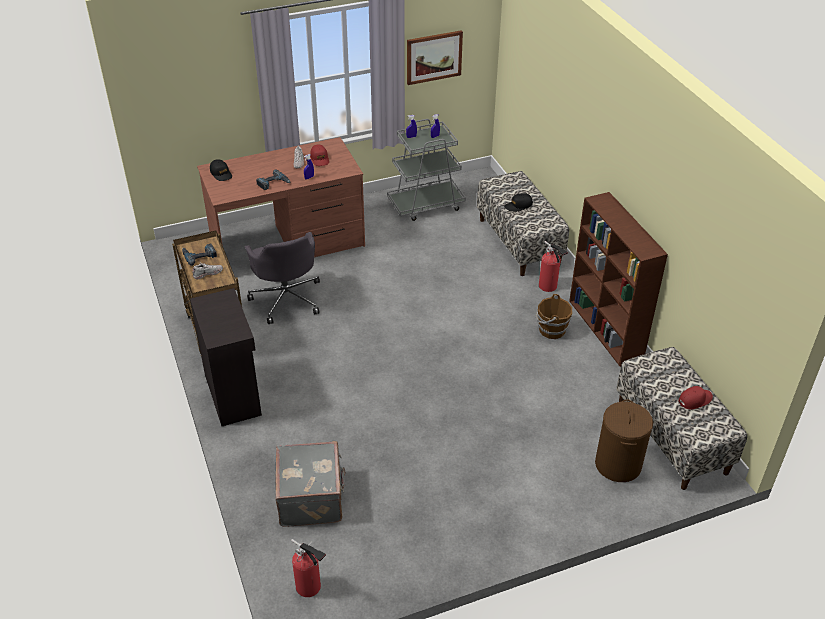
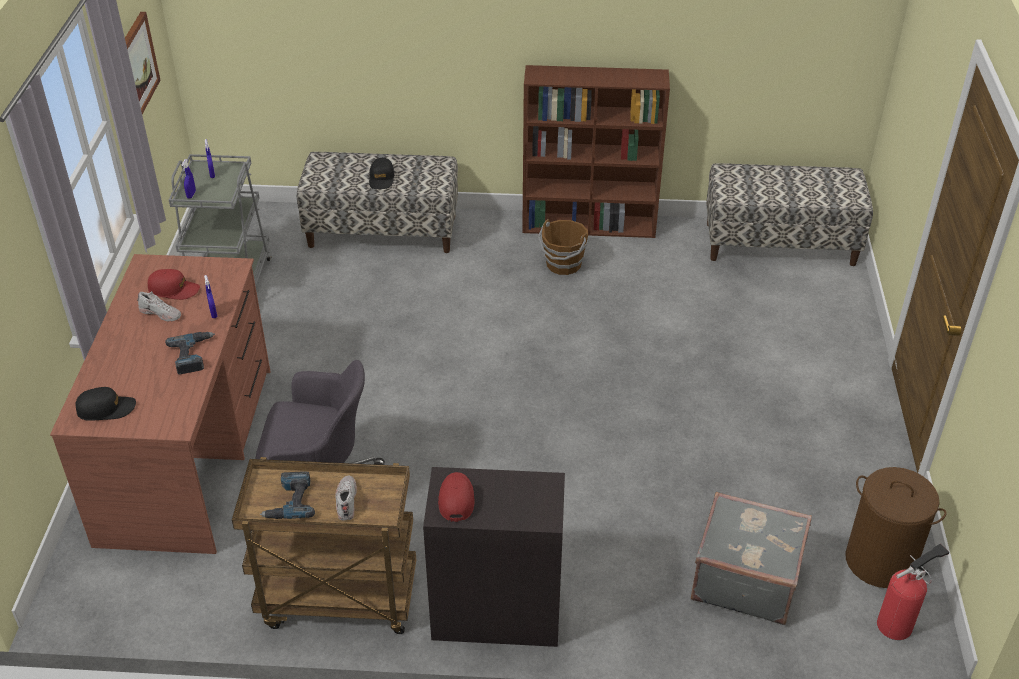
camera: 65 degrees left, 0 degrees up
fire extinguisher [539,241,568,292] -> none
brown laundry basket [595,399,653,482] -> brown laundry basket moved to [845,467,947,588]
red cap [679,386,713,409] -> red cap moved to [438,472,475,522]

